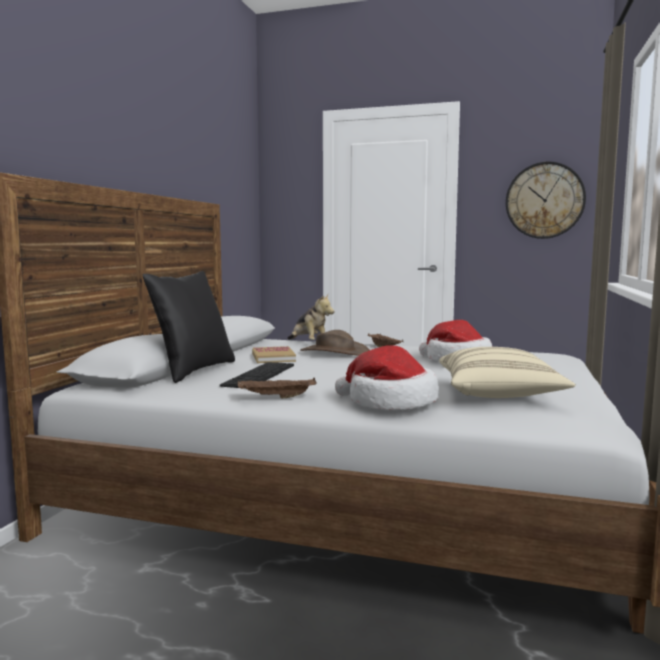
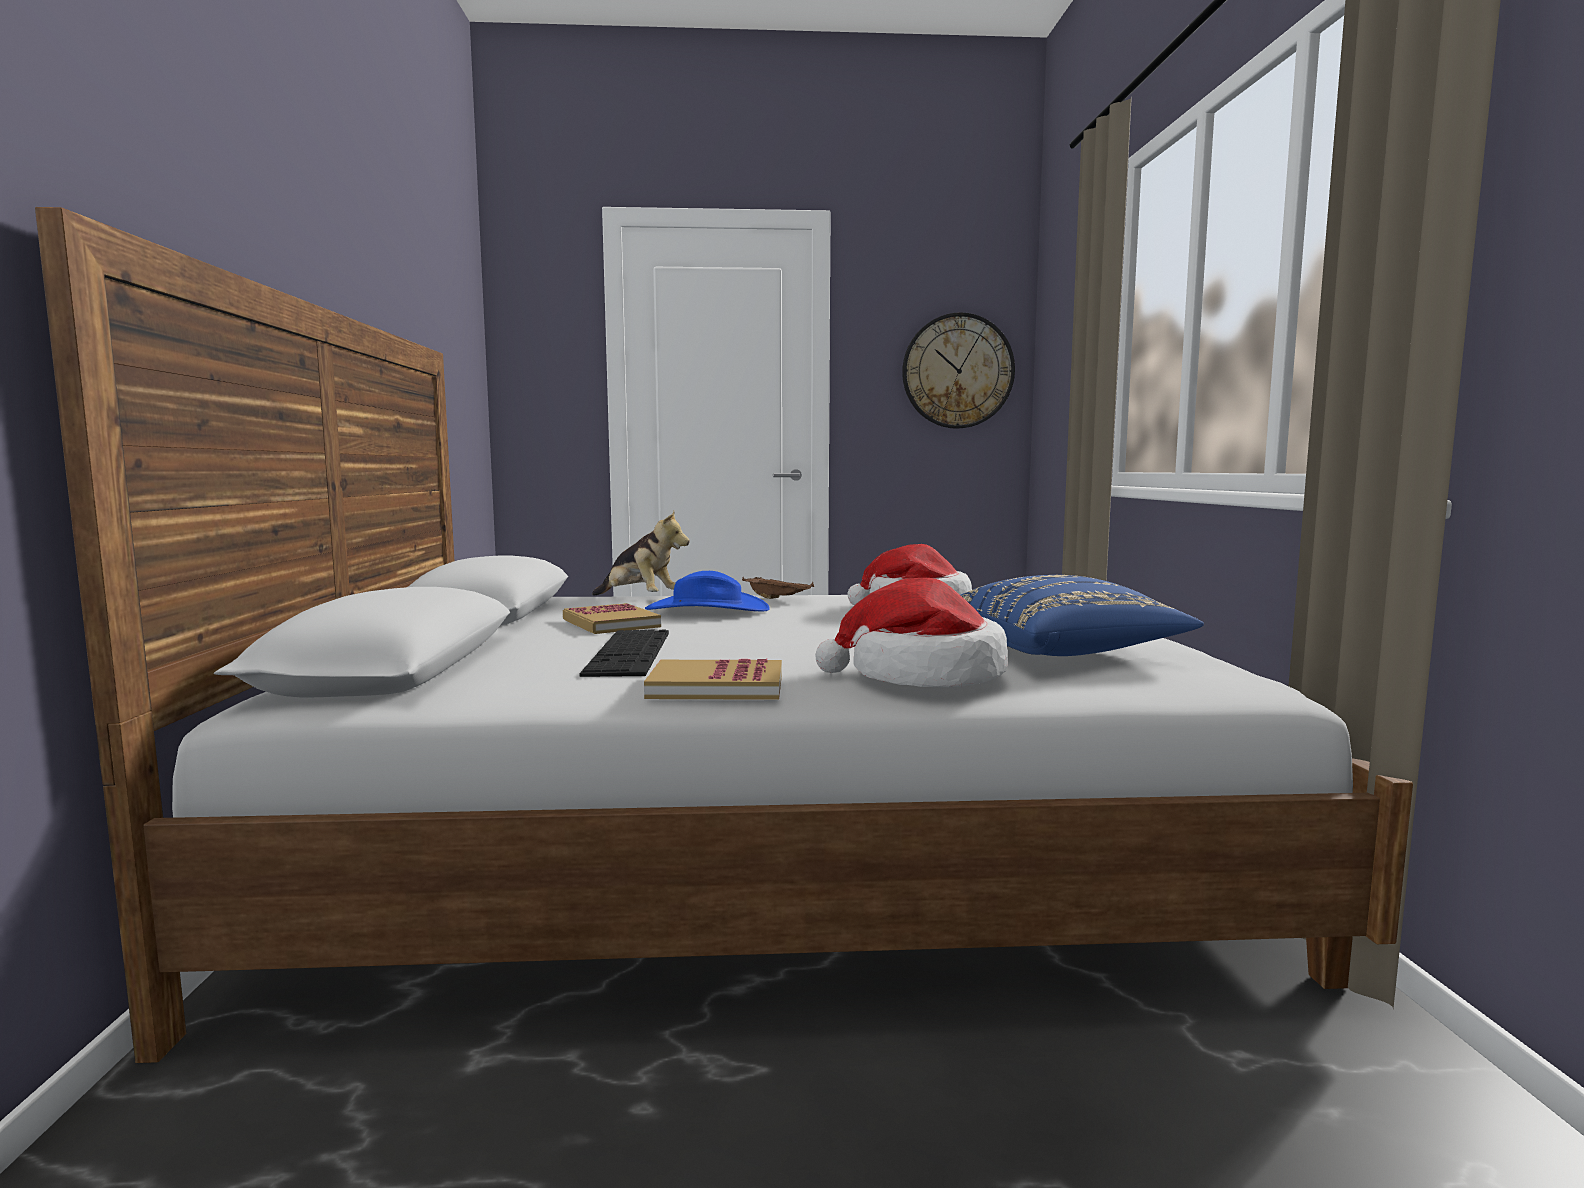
camera: 20 degrees left, 0 degrees up
black pillow [143,271,235,383] -> none
brown tray [238,378,317,398] -> book [644,658,782,700]
brown hat [300,330,370,356] -> blue hat [645,571,770,611]
beige pillow [439,347,576,398] -> blue pillow [961,575,1204,656]

